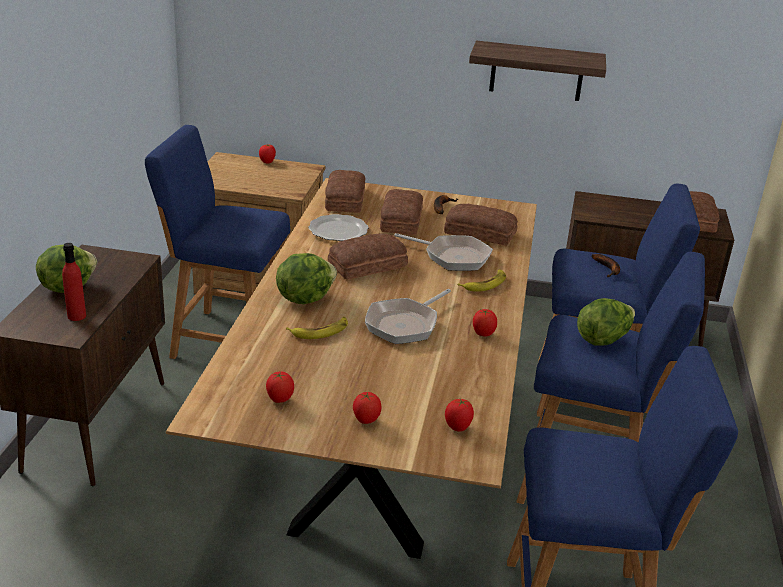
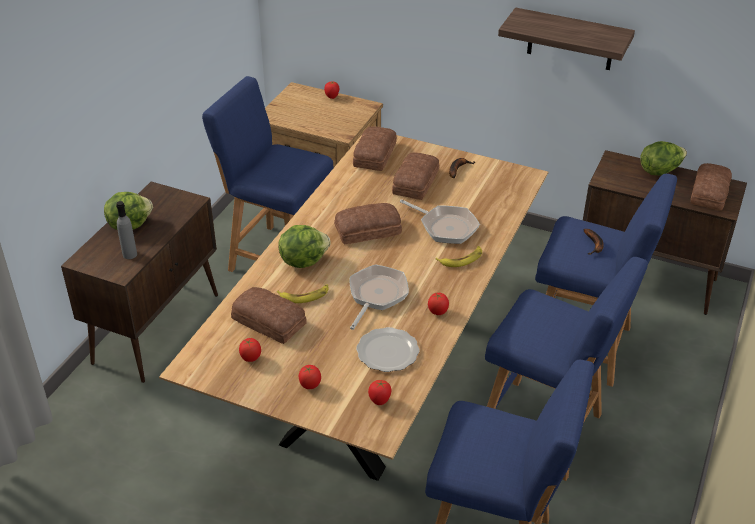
camera: 15 degrees right, 10 degrees up
red bottle [62,243,86,321] -> grey bottle [116,201,137,259]
plate [309,214,369,241] -> plate moved to [356,327,419,372]
frying pan [365,289,451,344] -> frying pan turned 150 degrees clockwise [349,264,409,330]
bread [444,204,518,246] -> bread moved to [231,287,307,344]
lettuce [577,298,635,346] -> lettuce moved to [640,141,687,175]

